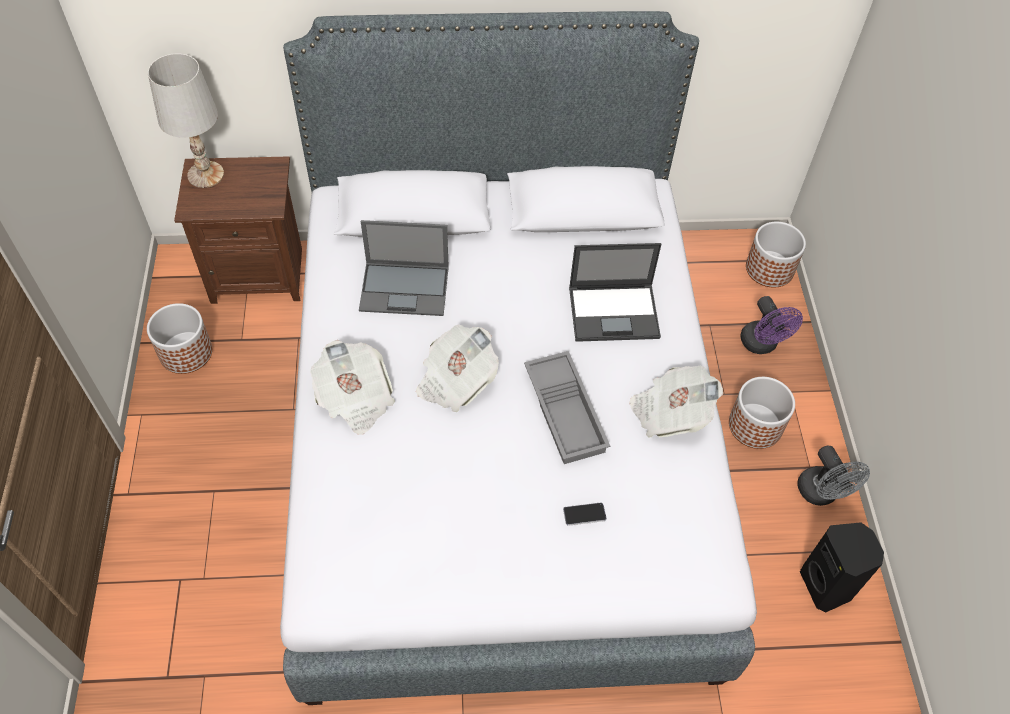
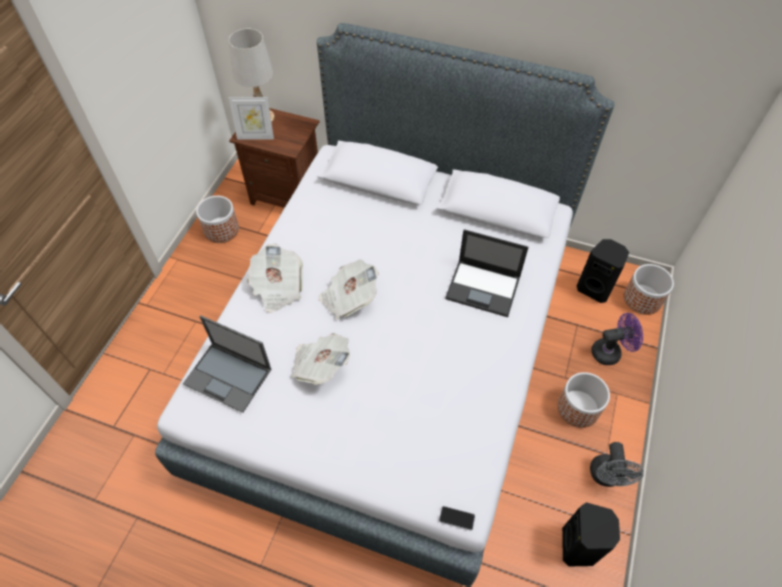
camera: 25 degrees right, 0 degrees up
laptop [359,220,449,316] -> laptop moved to [183,315,271,413]
grey tray [524,351,610,464] -> none
phone [563,502,607,526] -> phone moved to [439,506,475,531]
newspaper [629,366,723,438] -> newspaper moved to [291,333,350,385]
purple fan [740,296,803,354] -> purple fan turned 105 degrees counterclockwise [591,313,643,365]
none -> picture frame [229,97,274,140]
none -> black speaker [577,239,629,303]

